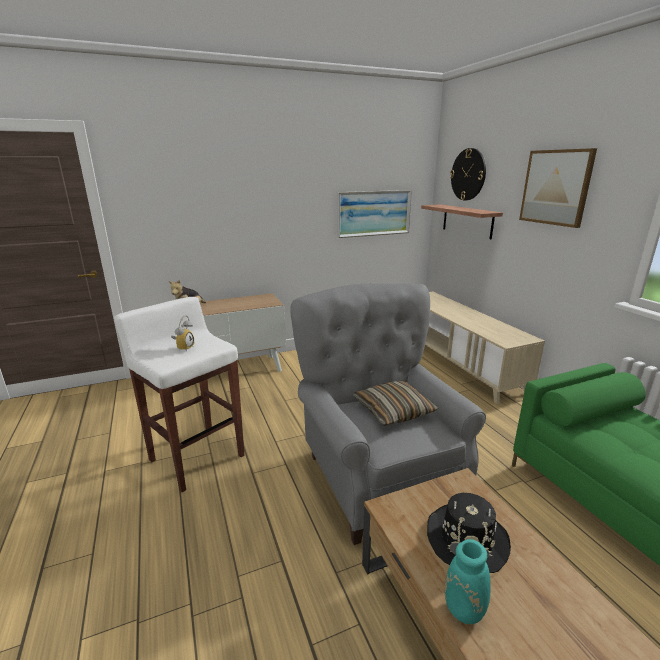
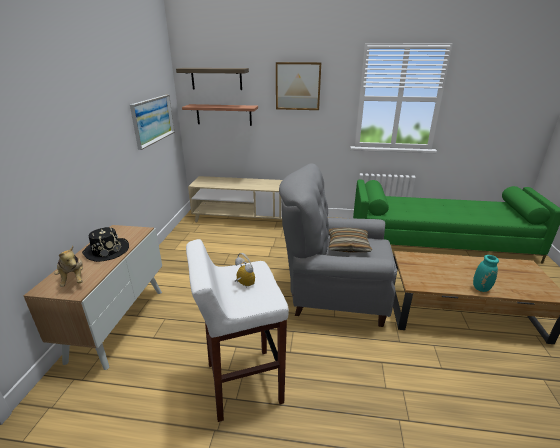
camera: 60 degrees left, 5 degrees up
black hat [427,493,511,573] -> black hat moved to [82,227,129,262]
wall clock [450,148,486,200] -> shelf [176,68,249,90]

